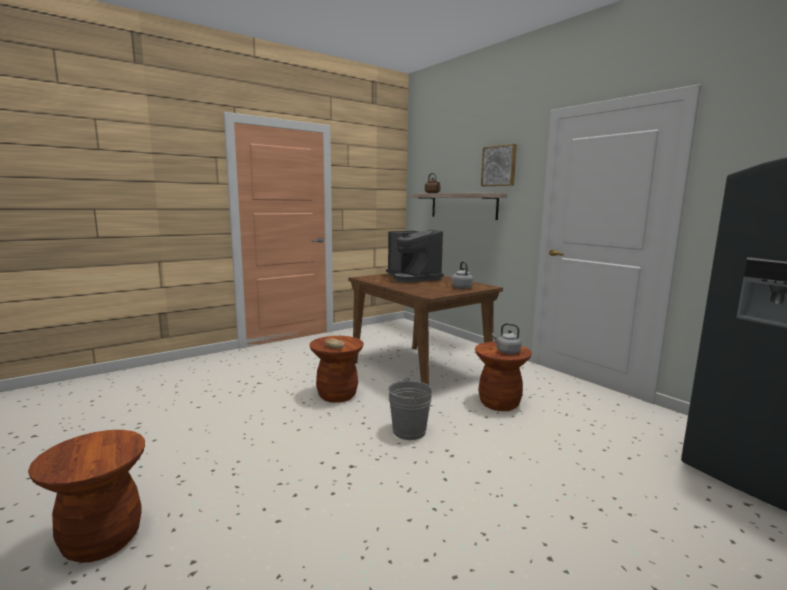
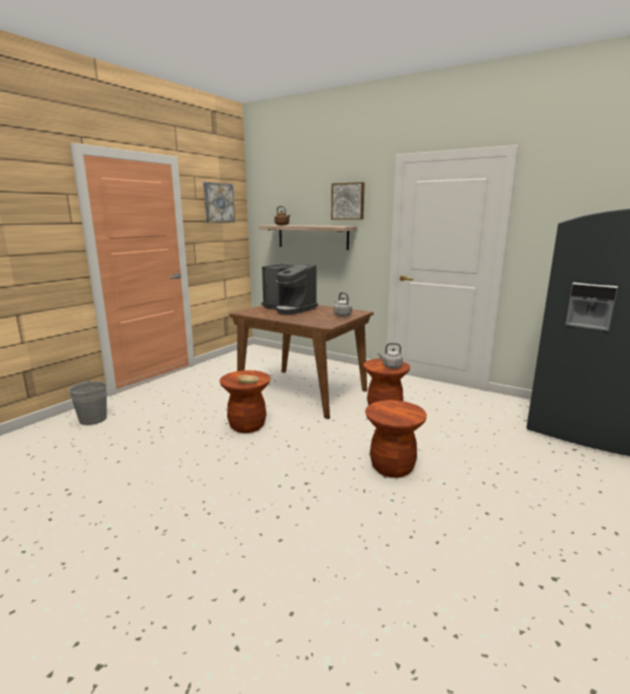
camera: 20 degrees left, 5 degrees up
brown stool [28,430,145,563] -> brown stool moved to [365,400,427,478]
grey bucket [388,377,432,440] -> grey bucket moved to [69,379,107,425]
none -> picture [203,182,235,223]

